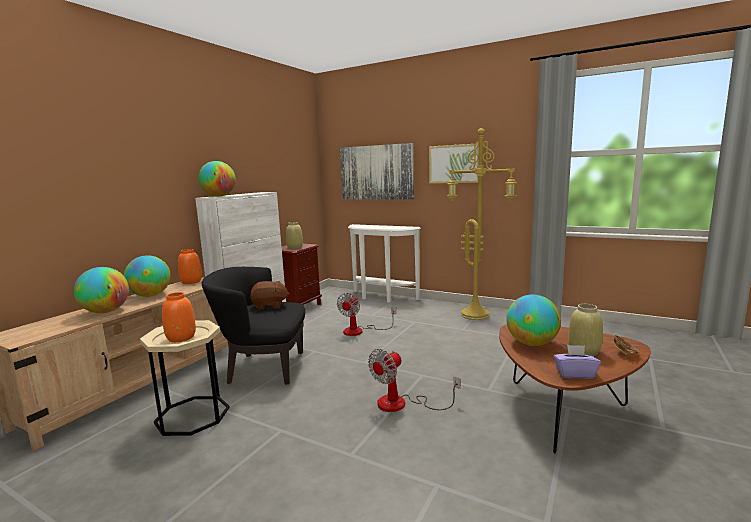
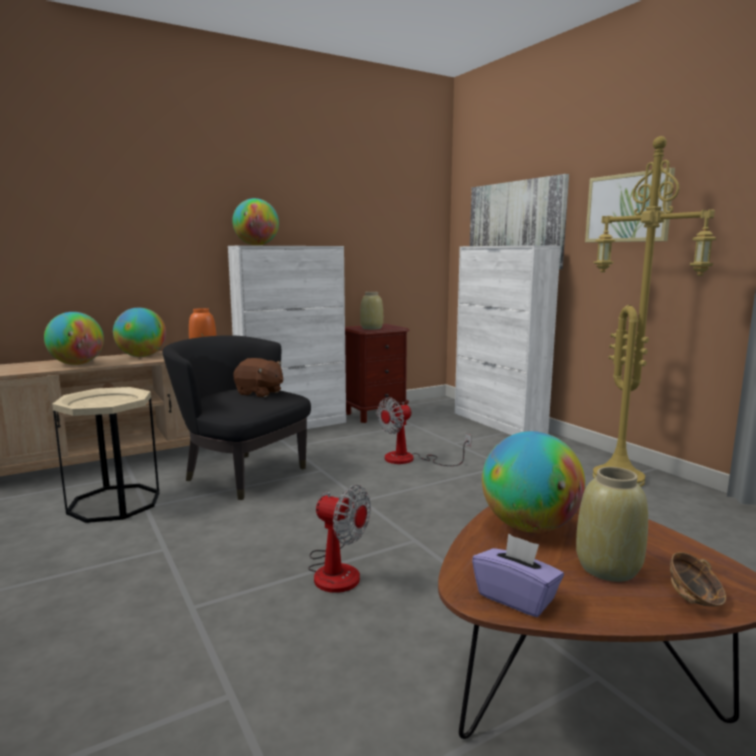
camera: 30 degrees right, 0 degrees up
orange vase [162,292,196,342] -> none
white console table [348,224,421,303] -> white cabinet [455,245,561,435]
fan [368,349,460,412] -> fan turned 135 degrees counterclockwise [308,485,371,593]

